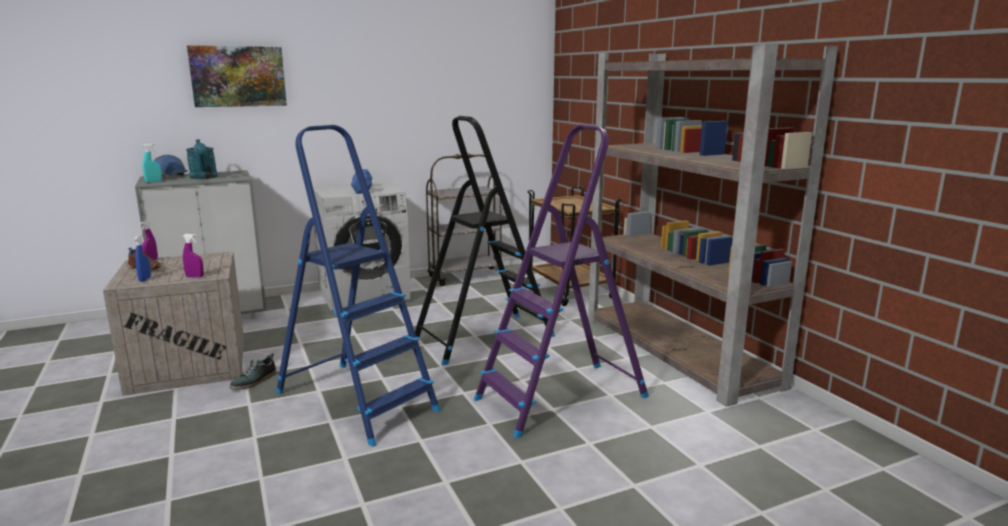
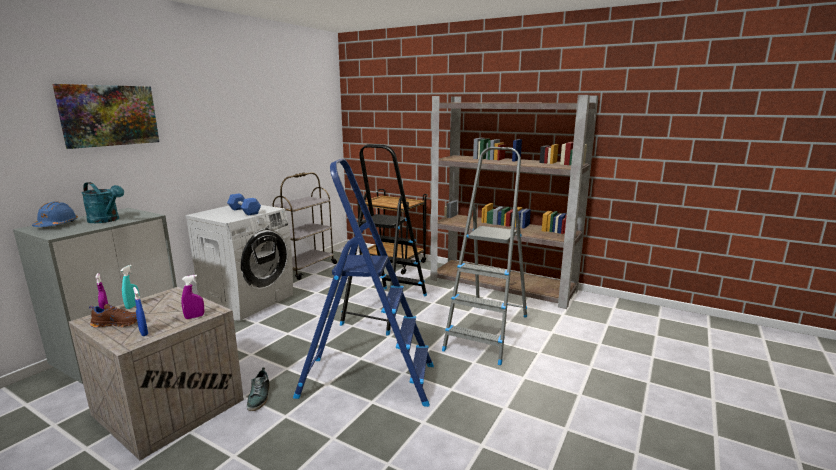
camera: 35 degrees left, 0 degrees up
turquoise spray bottle [142,143,162,183] -> turquoise spray bottle moved to [121,265,140,309]
purple step ladder [474,124,649,438] -> grey step ladder [442,147,527,365]

